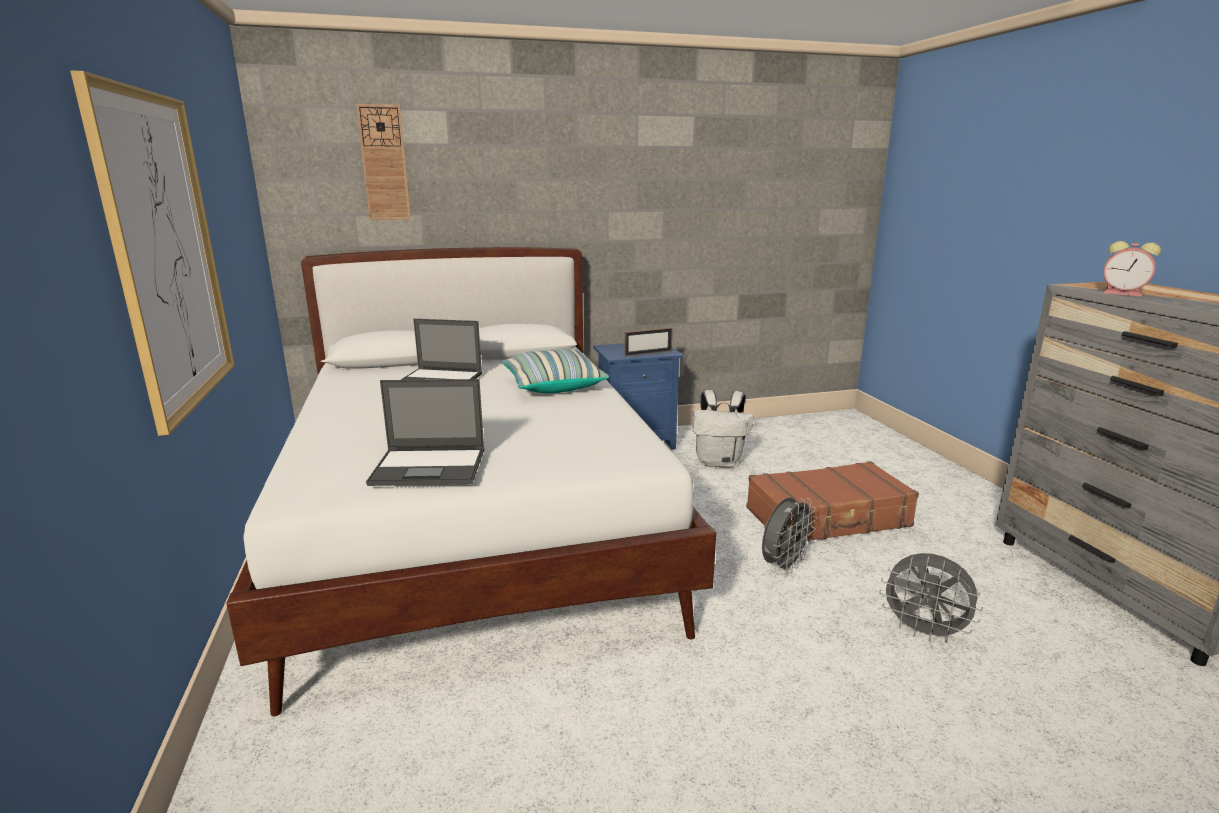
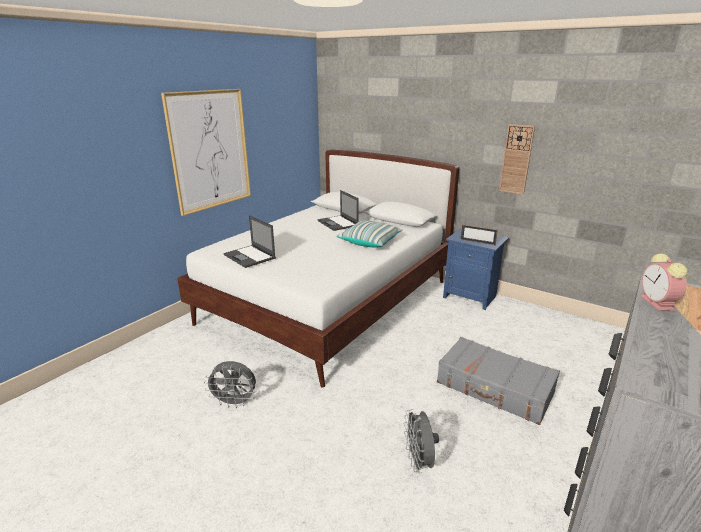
camera: 50 degrees right, 5 degrees up
wall clock [356,104,411,220] -> wall clock moved to [499,124,535,195]
white backpack [693,390,754,468] -> none
brown suitcase [746,461,919,541] -> grey suitcase [437,337,560,425]
grey fan [762,498,817,575] -> grey fan moved to [204,361,257,408]

